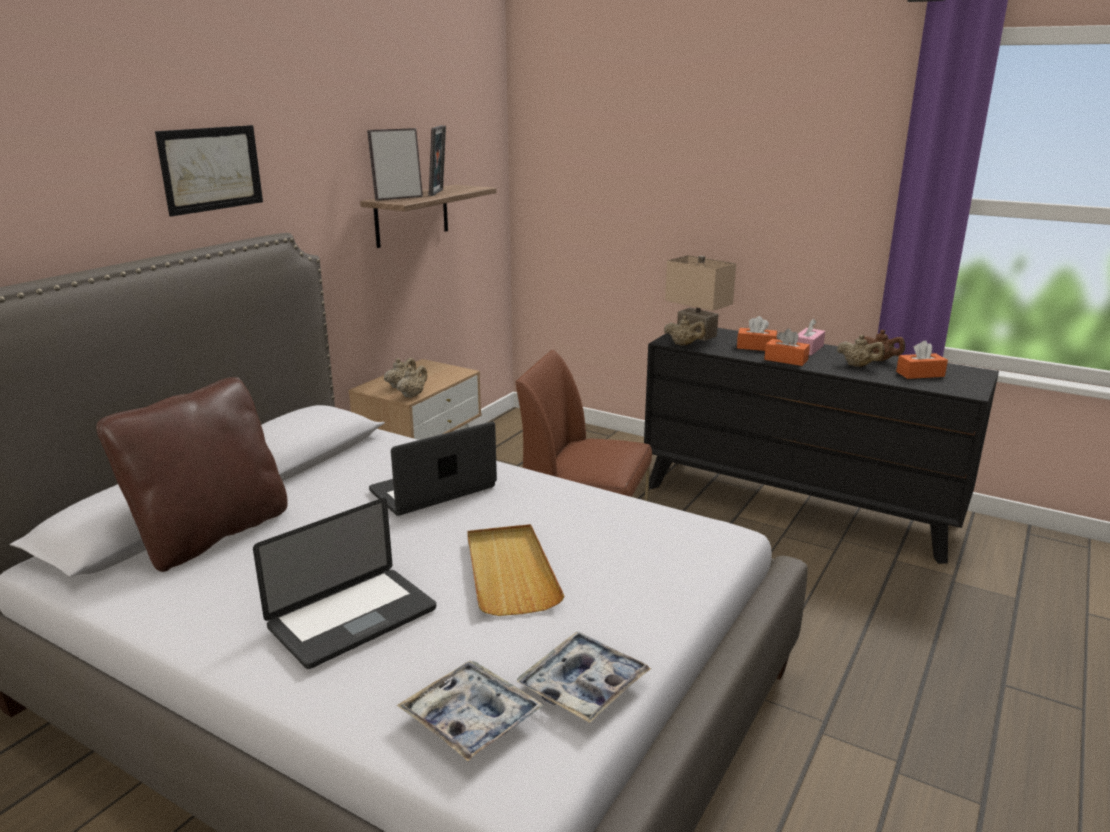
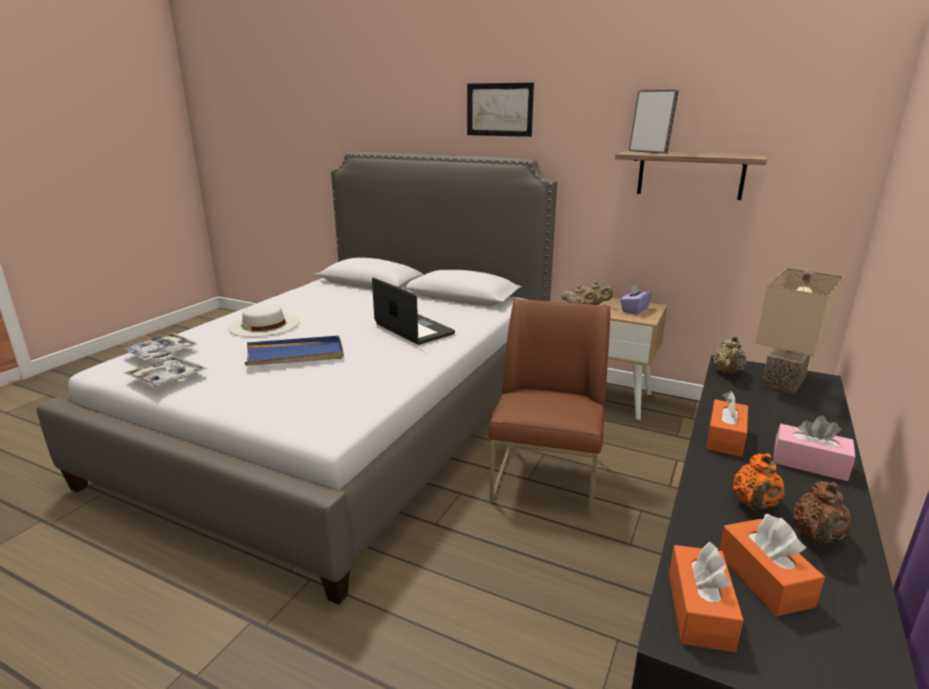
camera: 85 degrees right, 0 degrees up
brown pillow [96,377,288,572] -> none
laptop [253,498,436,669] -> white hat [228,304,299,337]
picture frame [429,125,446,196] -> none
beige tray [467,524,564,616] -> blue tray [245,336,344,366]
orange tissue box [737,316,777,351] -> orange tissue box moved to [669,541,744,652]
beige teapot [837,335,885,367] -> orange teapot [733,453,784,511]
none -> purple tissue box [620,284,652,314]

